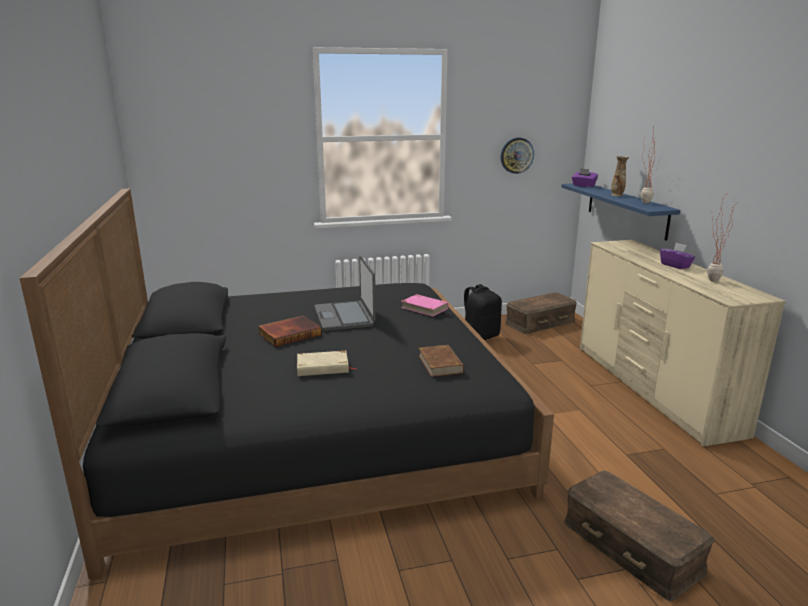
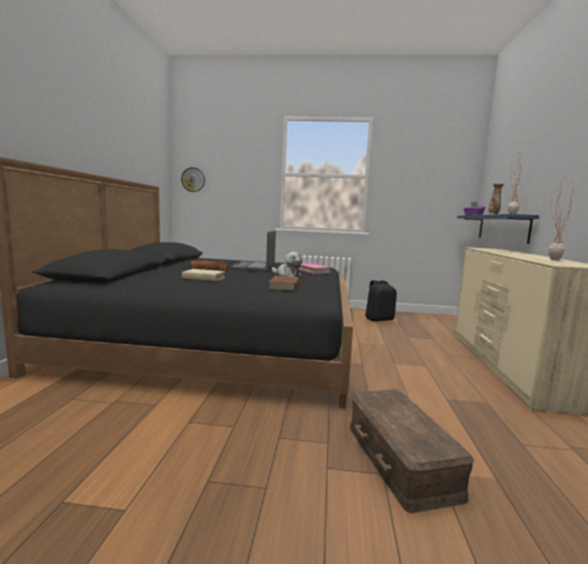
camera: 20 degrees right, 10 degrees down
wall clock [500,138,534,174] -> wall clock moved to [181,167,205,192]
brown storage box [505,292,577,334] -> none
purple tissue box [660,243,695,269] -> none
none -> plush toy [272,252,303,277]

